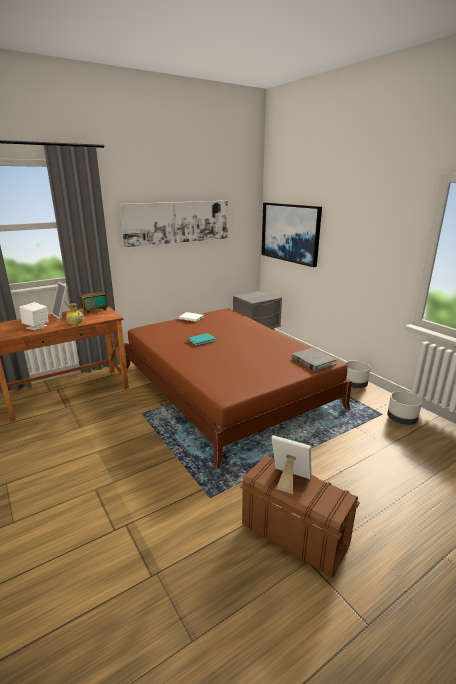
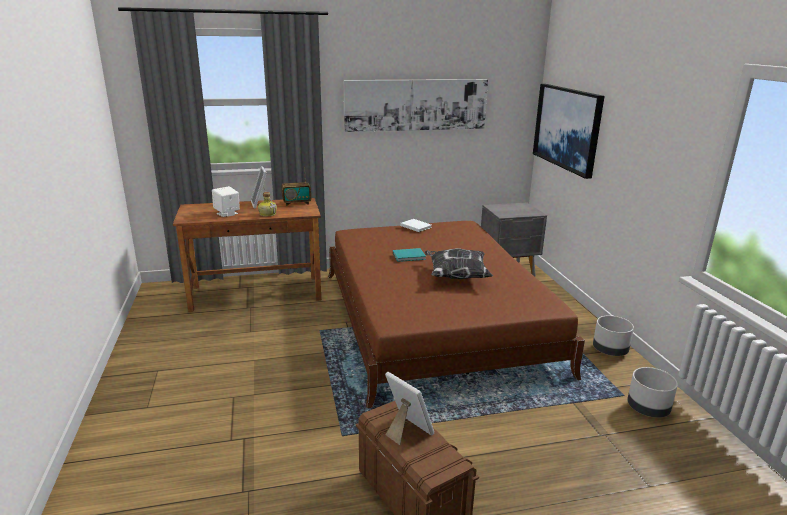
camera: 20 degrees right, 0 degrees up
grey book [292,348,336,371] -> none
none -> pillow [425,248,493,279]

